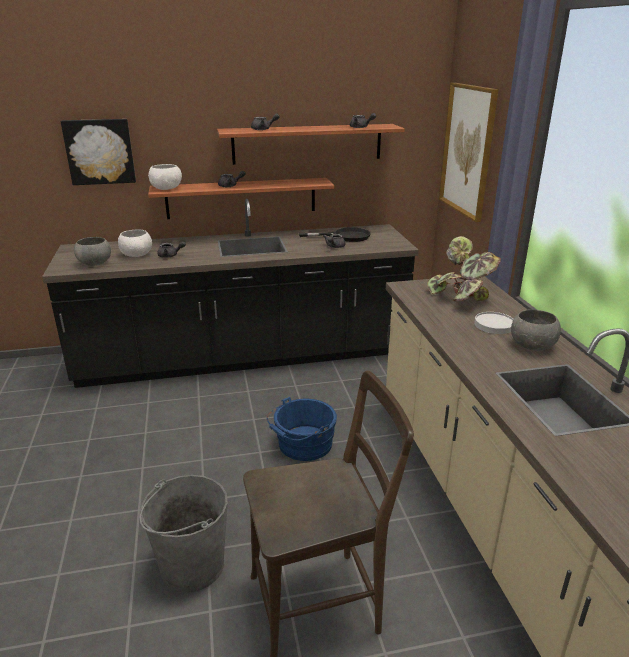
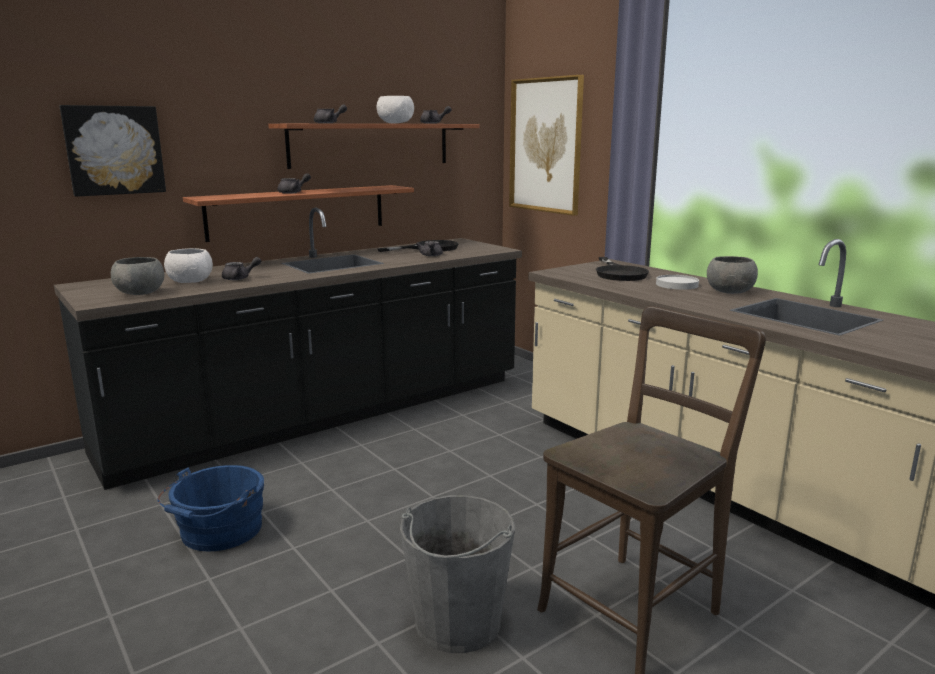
camera: 25 degrees left, 10 degrees down
white bowl [148,164,182,190] -> white bowl moved to [377,96,414,123]
blue bucket [267,397,337,461] -> blue bucket moved to [157,465,264,551]
potted plant [427,236,501,301] -> black frying pan [596,257,649,281]

